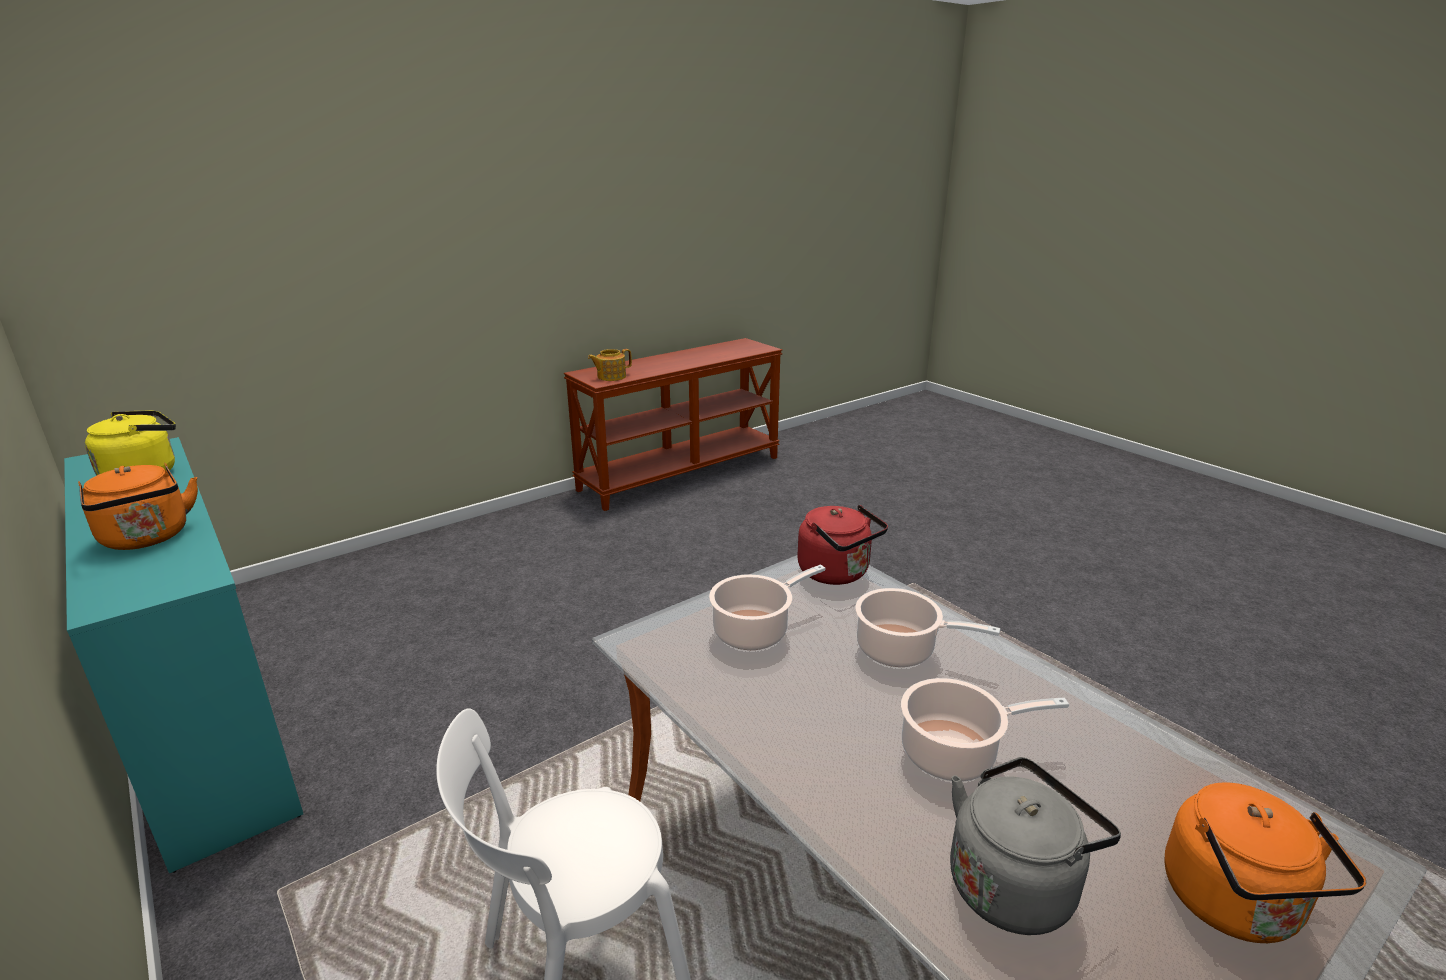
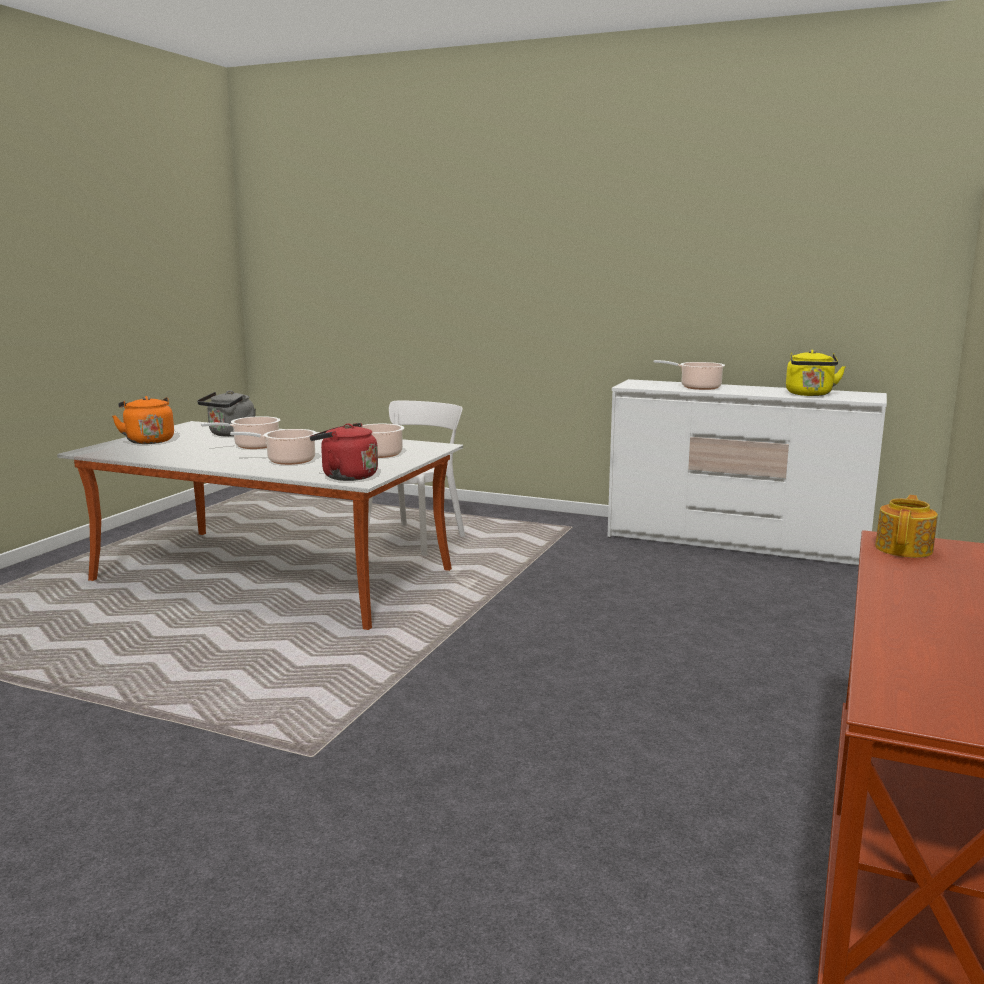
camera: 150 degrees right, 10 degrees down
turquoise dresser [64,437,303,873] -> white dresser [607,379,887,565]
orange kettle [78,463,198,550] -> cooking pot [654,360,725,390]

